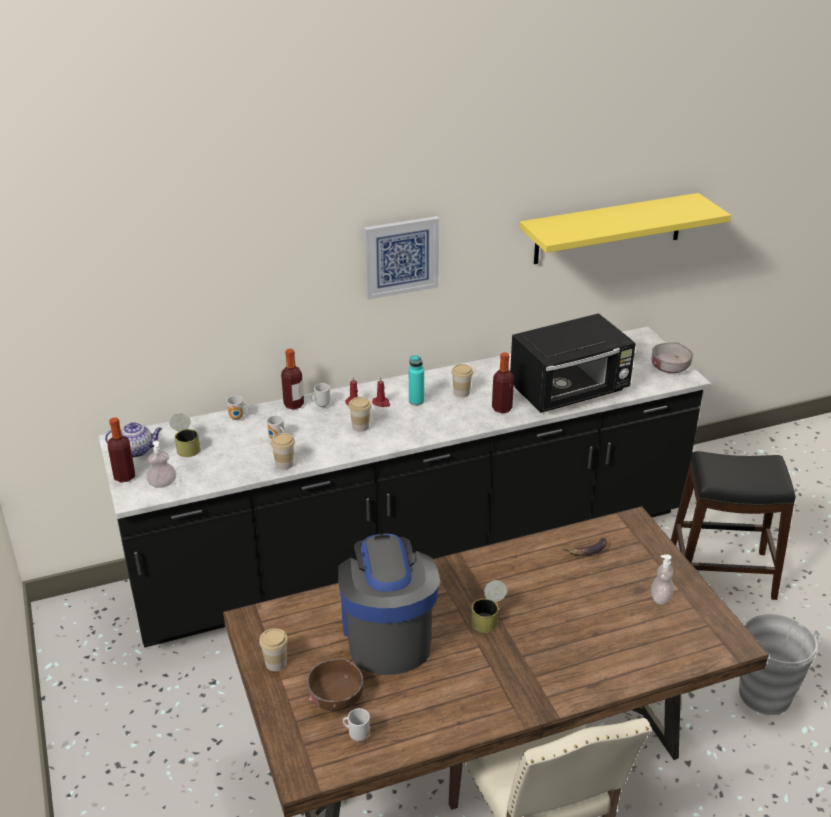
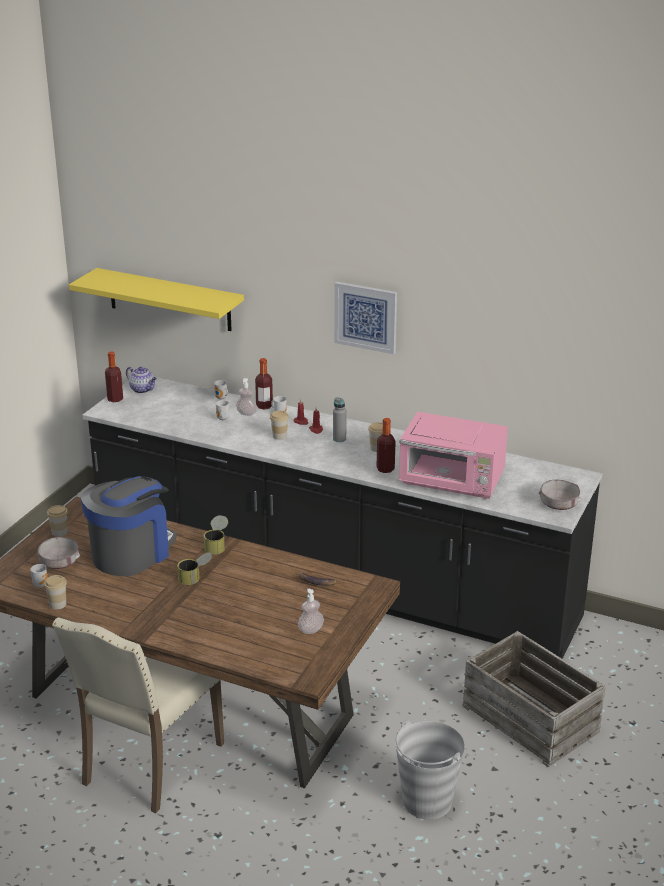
camera: 45 degrees right, 5 degrees down
soap dispenser [146,441,176,488] -> soap dispenser moved to [236,378,257,416]
can [169,414,201,457] -> can moved to [203,515,228,554]
cup [271,433,295,470] -> cup moved to [44,575,67,610]
brown bowl [307,658,363,711] -> grey bowl [37,537,80,569]
turquoise bottle [409,355,424,405] -> grey bottle [333,397,347,442]
black microwave [510,313,636,413] -> pink microwave [399,412,508,499]
yellow shelf [519,193,731,264] -> yellow shelf moved to [69,268,244,331]
black stool [671,451,796,600] -> crate [462,631,606,767]

